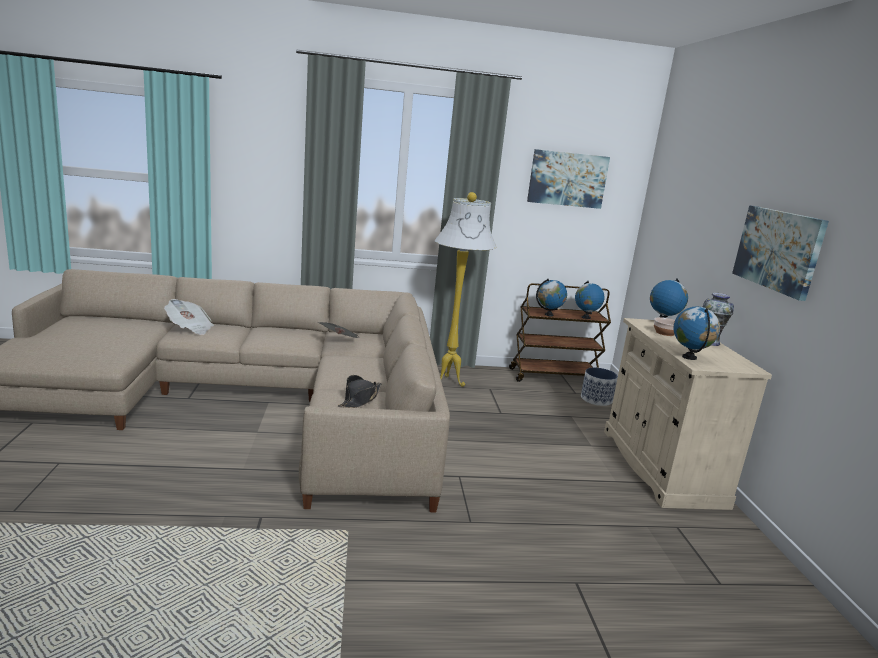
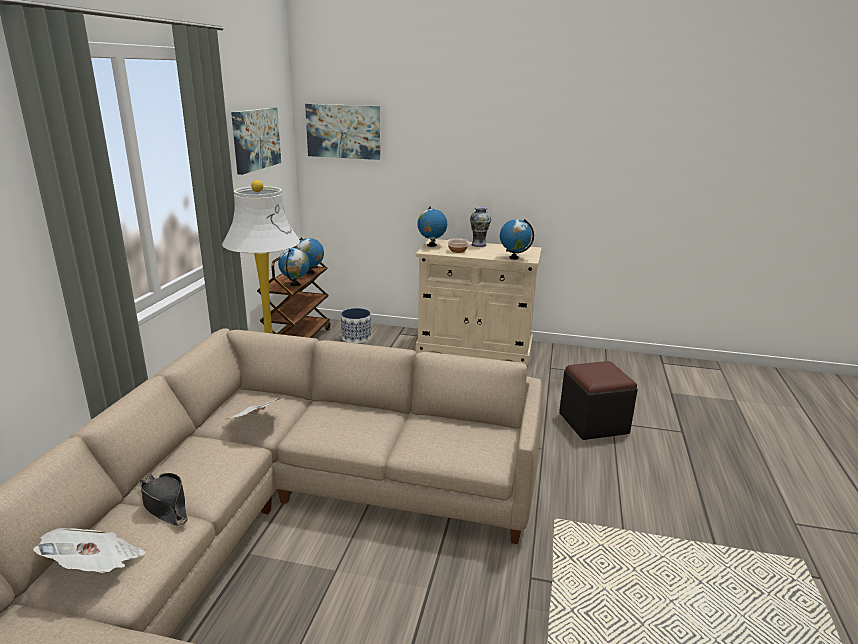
camera: 70 degrees left, 5 degrees up
black hat [338,375,382,408] -> black hat moved to [140,473,188,526]
picture [732,205,829,301] -> picture moved to [305,104,380,160]
none -> black ottoman [559,361,638,440]

